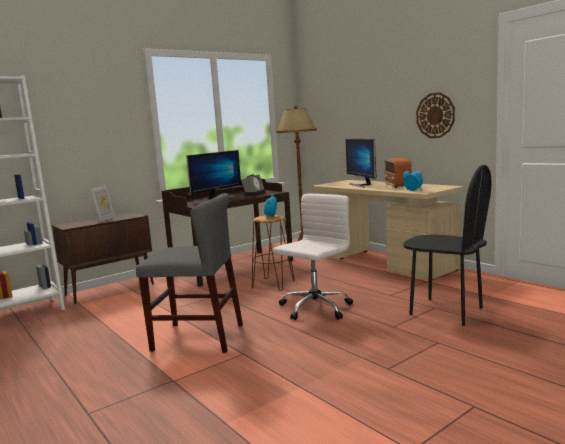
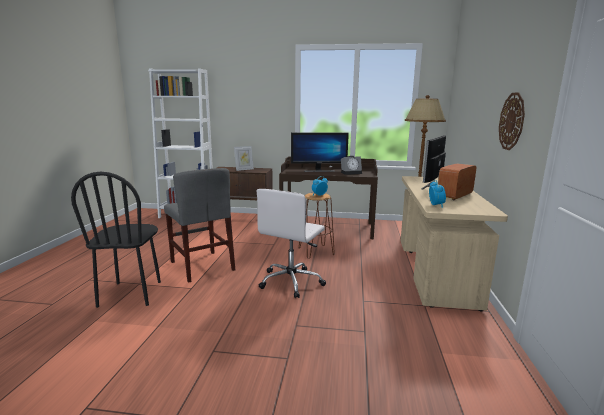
camera: 45 degrees right, 5 degrees up
white office chair [273,194,353,320] -> white office chair turned 120 degrees clockwise [257,189,326,298]
black chair [403,165,491,326] -> black chair moved to [71,172,161,308]

